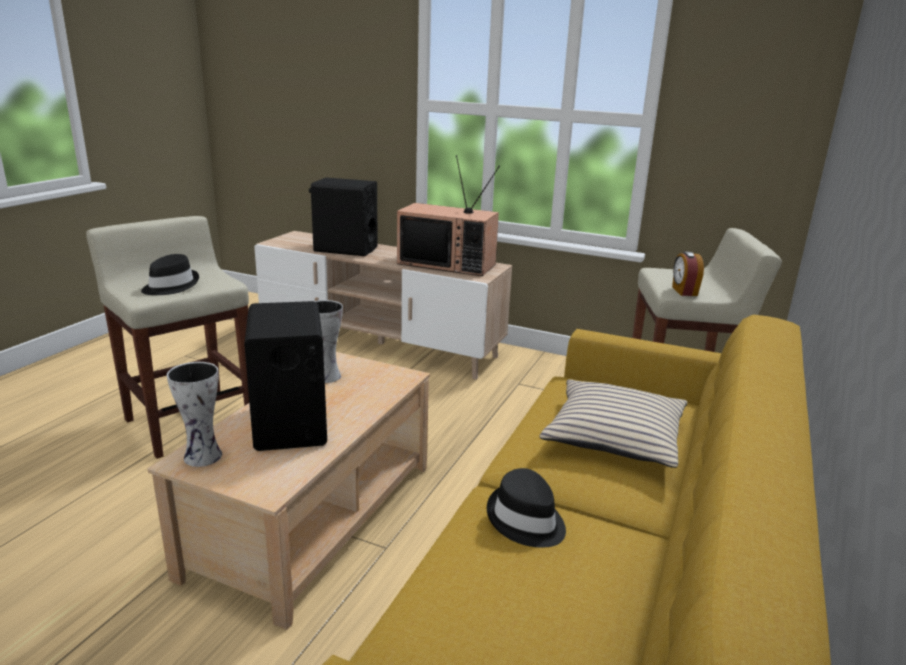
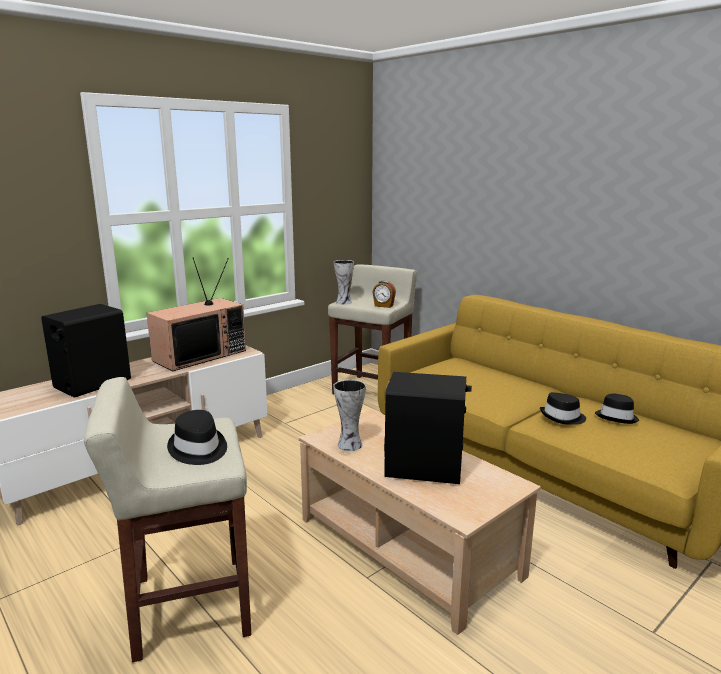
camera: 65 degrees left, 5 degrees down
vase [167,362,222,467] -> vase moved to [334,260,354,304]
beige pillow [540,379,687,468] -> none
none -> black hat [595,394,639,424]

